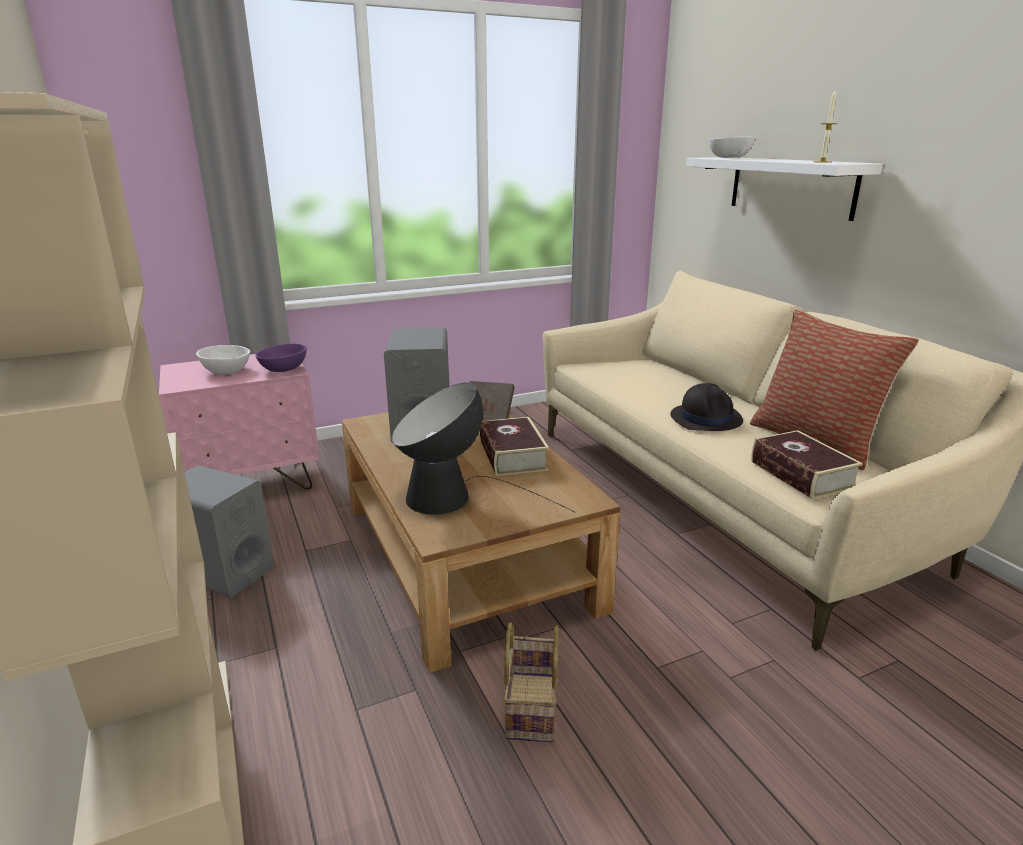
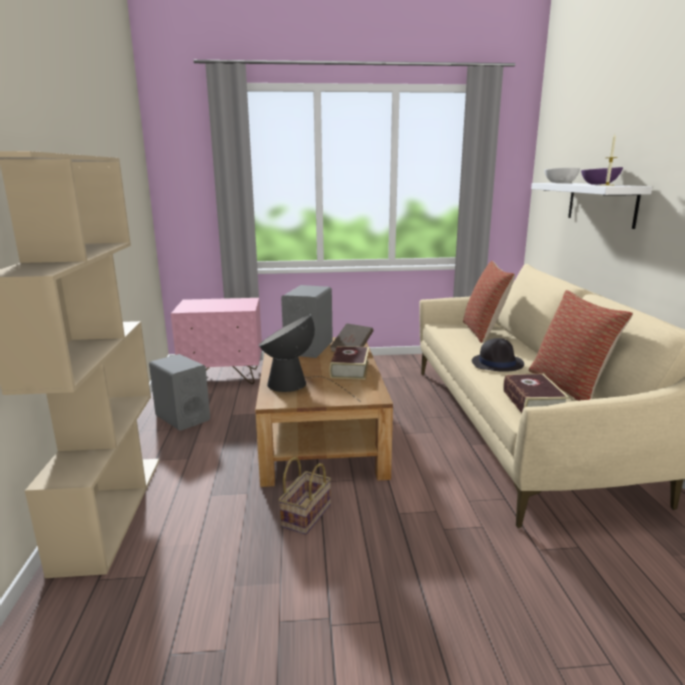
camera: 20 degrees right, 5 degrees down
white bowl [196,345,250,374] -> none
purple bowl [255,343,307,372] -> purple bowl moved to [581,167,623,185]
none -> pillow [463,261,515,343]

